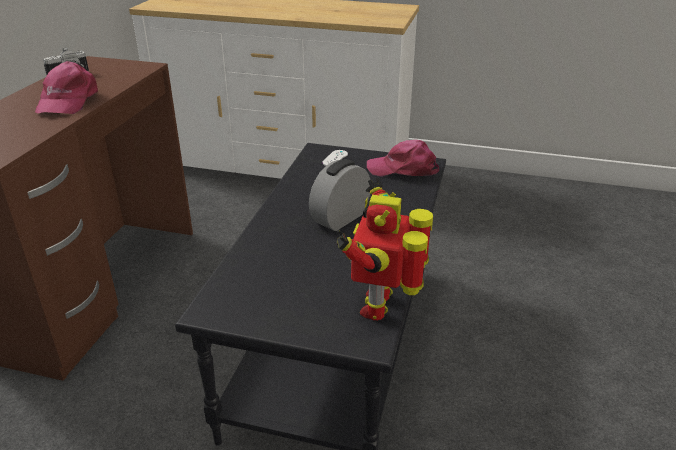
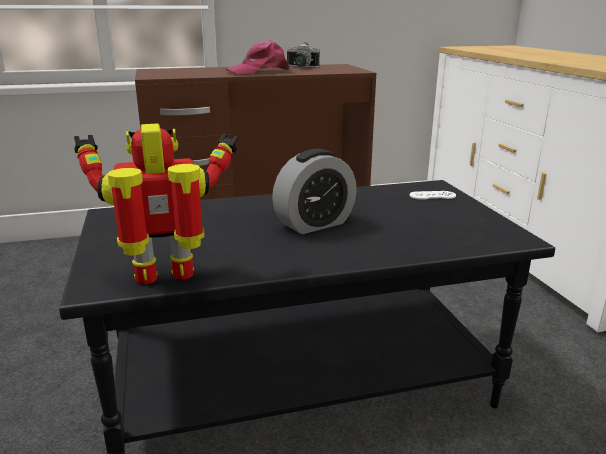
camera: 60 degrees right, 10 degrees down
alarm clock [309,159,370,231] -> alarm clock turned 135 degrees clockwise [272,149,357,234]
pink cap [367,140,439,177] -> none

